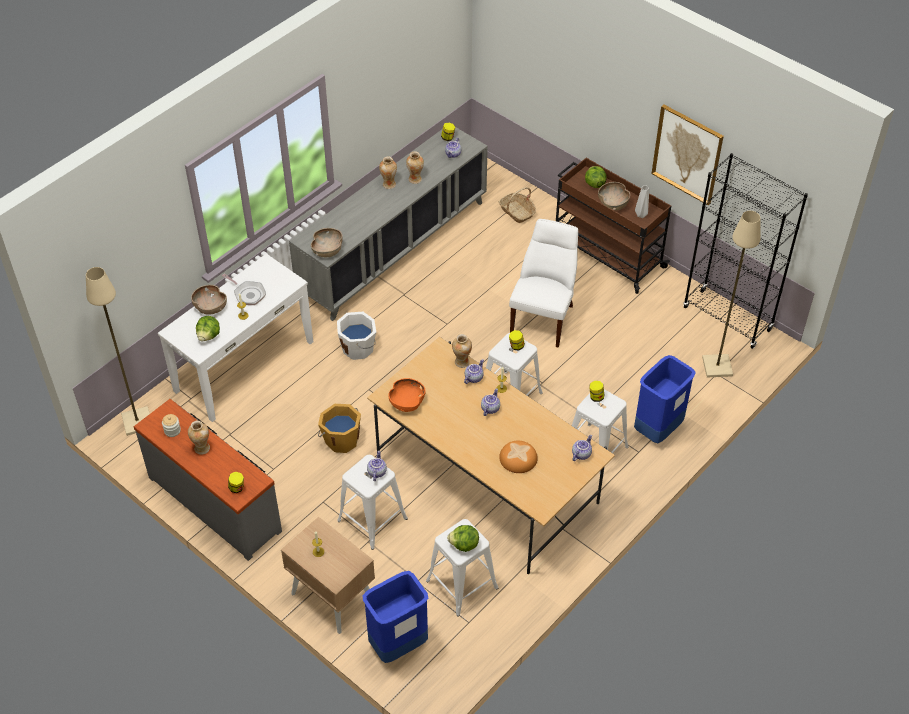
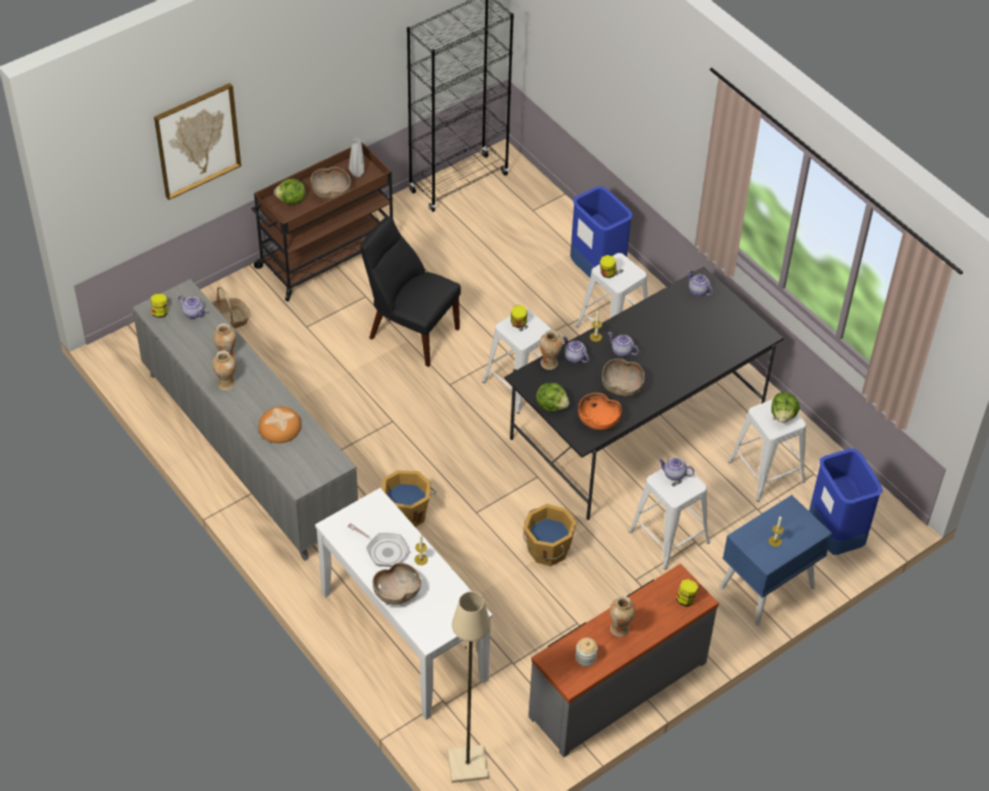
camera: 80 degrees left, 0 degrees up
lettuce [196,316,220,341] -> lettuce moved to [536,383,570,412]
frying pan [222,274,266,305] -> frying pan turned 75 degrees clockwise [347,523,409,567]
beige nightstand [281,517,375,634] -> blue nightstand [720,495,832,626]
brown bowl [311,228,343,257] -> brown bowl moved to [602,359,645,397]
white bucket [337,312,376,360] -> orange bucket [382,470,437,527]
beige dining table [367,337,615,574] -> black dining table [504,267,784,520]
bread [499,441,538,473] -> bread moved to [258,406,301,443]
white chair [509,219,578,348] -> black chair [360,217,461,367]
picture [651,105,724,205] -> picture moved to [154,83,241,200]
beige floor lamp [702,211,761,378] -> none

